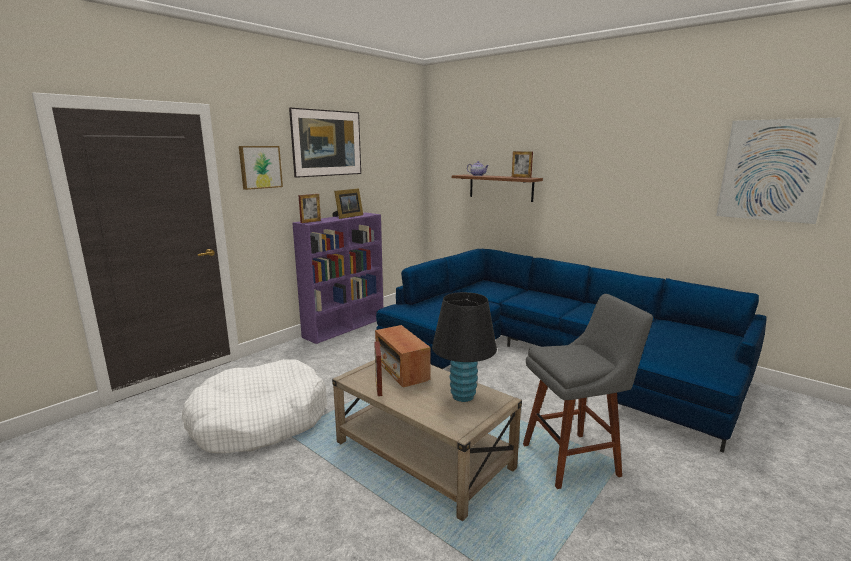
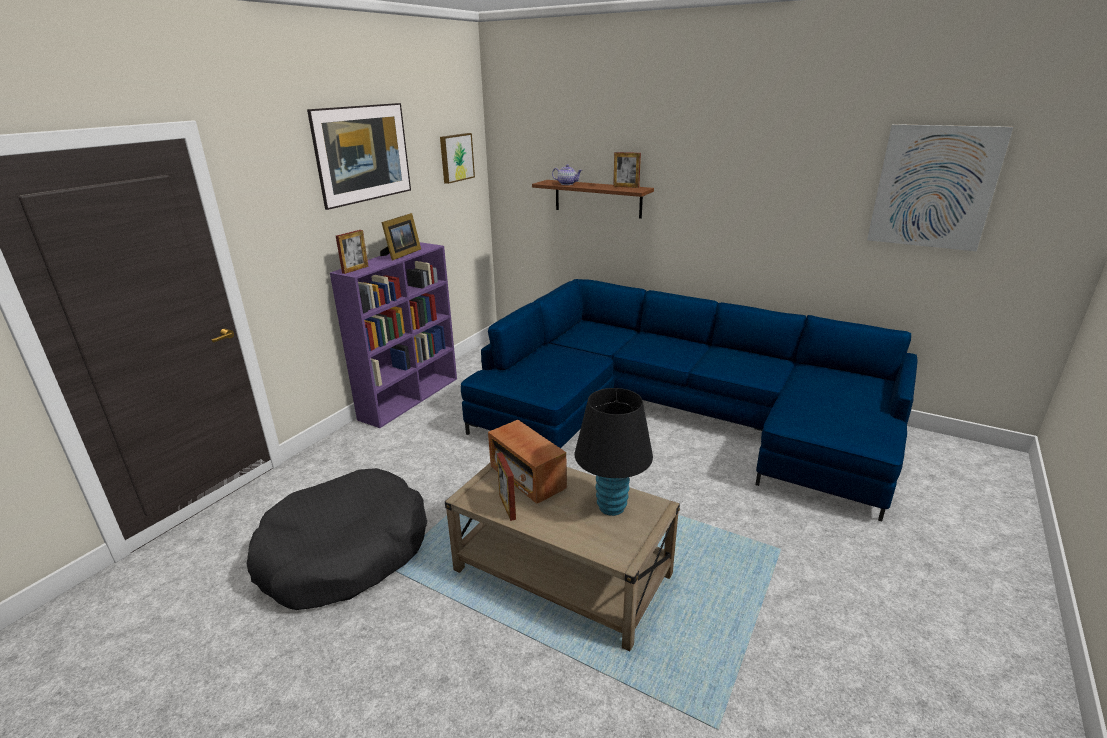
camera: 10 degrees left, 10 degrees up
white dog bed [182,359,327,453] -> black dog bed [247,468,427,610]
picture [239,146,283,190] -> picture moved to [440,133,475,184]
grey stool [523,294,653,489] -> none

